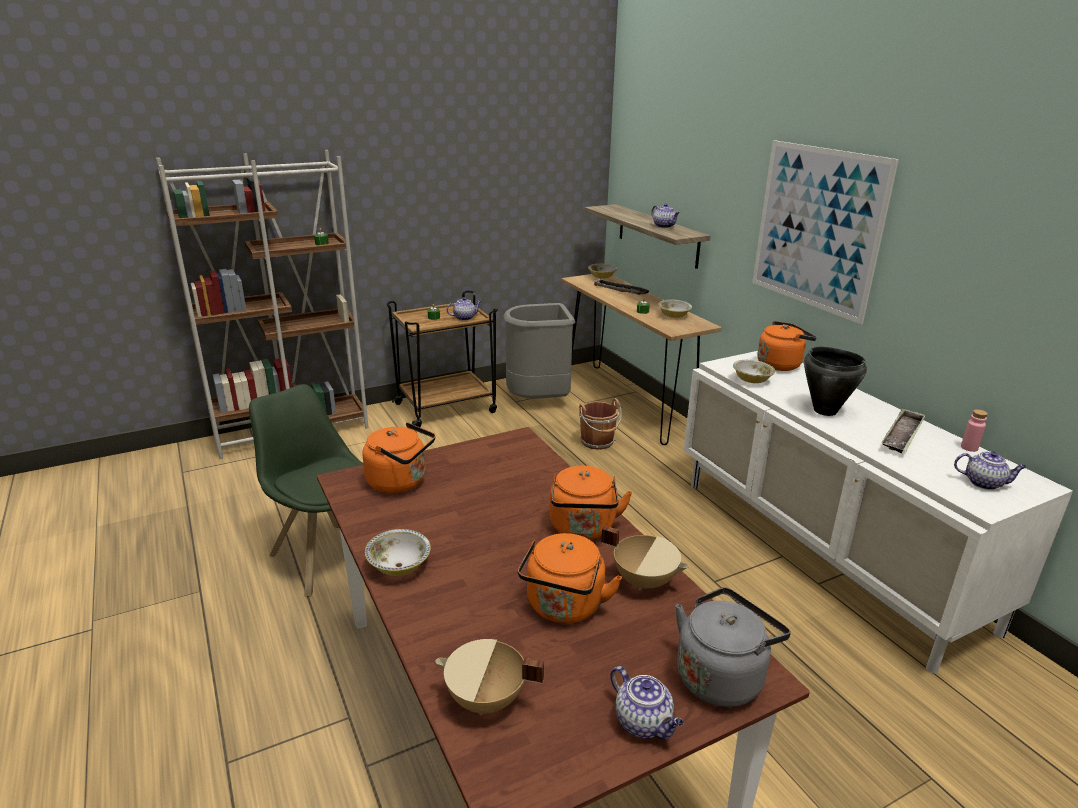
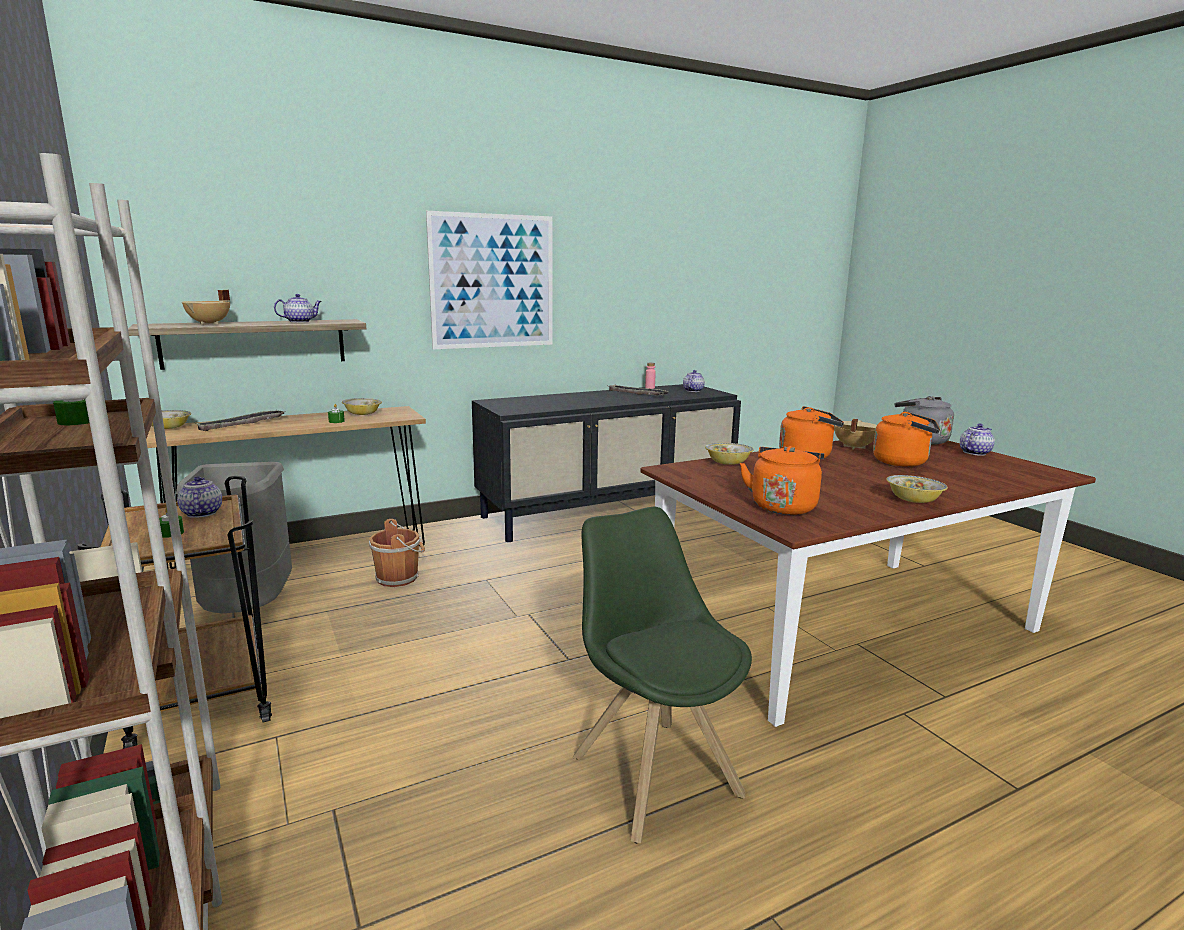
camera: 90 degrees left, 10 degrees down
green chair [249,384,363,597] -> green chair turned 105 degrees clockwise [573,507,752,843]
beige cooking pot [435,639,544,715] -> beige cooking pot moved to [182,290,230,325]
white cabinet [684,351,1073,673] -> black cabinet [472,384,741,542]
bowl [733,360,775,383] -> bowl moved to [705,443,754,465]
orange kettle [757,321,817,371] -> none
black cooking pot [804,347,867,416] -> none

